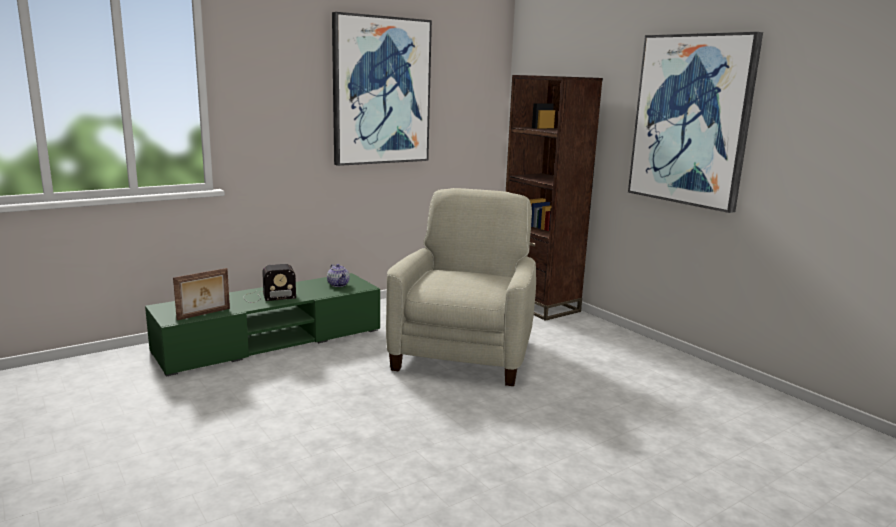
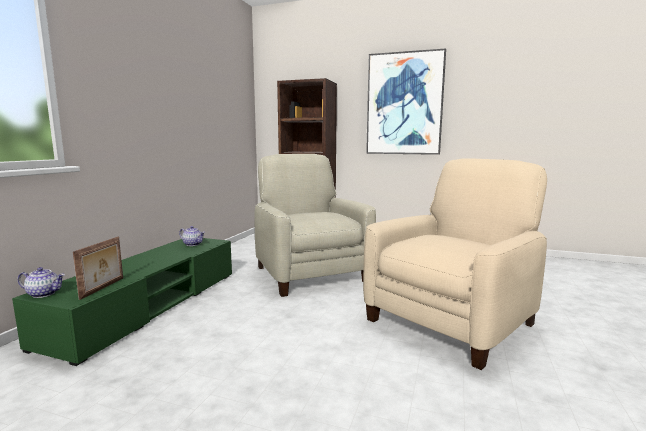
camera: 35 degrees left, 5 degrees down
radio [244,264,296,303] -> none
picture [332,12,432,166] -> none
none -> teapot [18,267,65,298]
none -> beige armchair [363,158,547,370]

